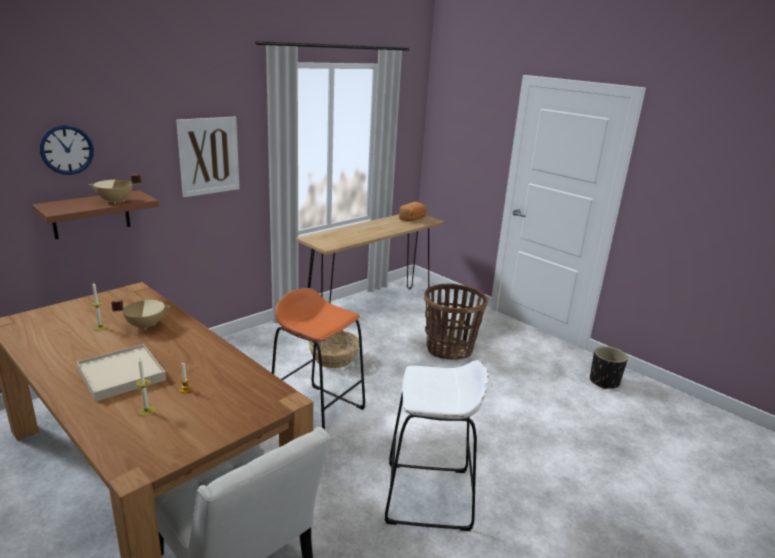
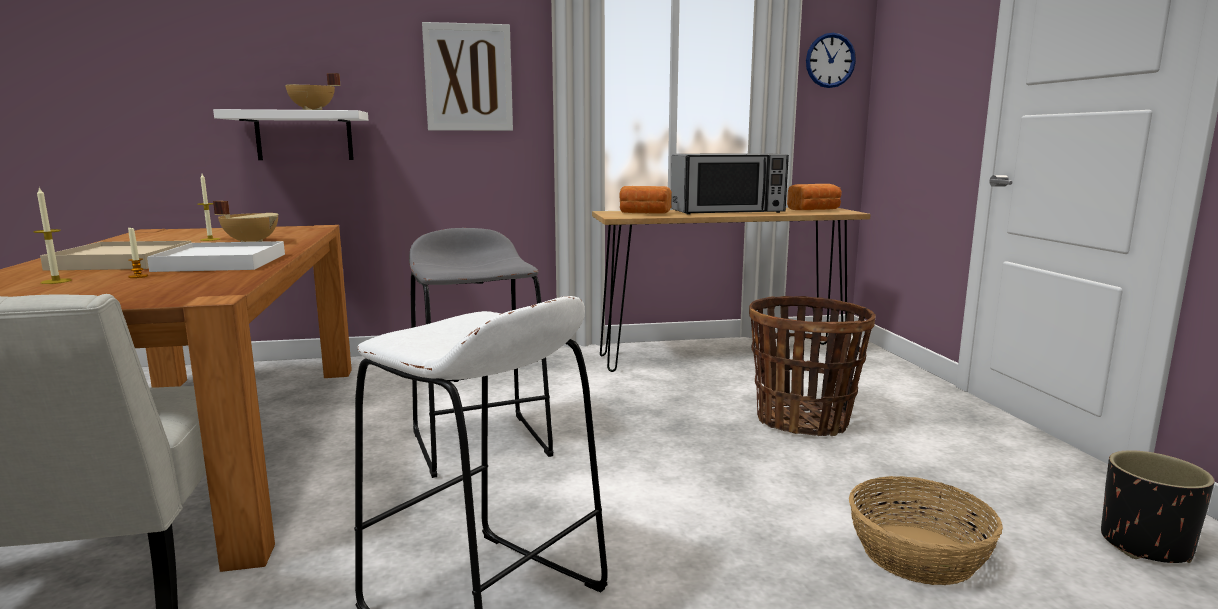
camera: 35 degrees right, 10 degrees down
brown shelf [32,190,159,240] -> white shelf [213,109,368,160]
wall clock [39,125,94,175] -> wall clock moved to [806,33,856,88]
orange stool [272,288,365,429] -> grey stool [409,228,554,478]
basket [308,331,360,368] -> basket moved to [849,476,1003,585]
none -> white tray [147,241,285,272]
none -> bread [619,186,672,214]
none -> microwave [671,153,789,215]

